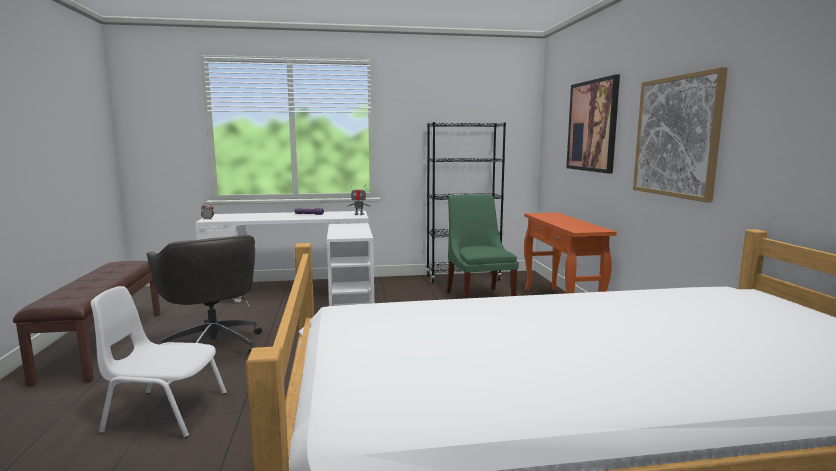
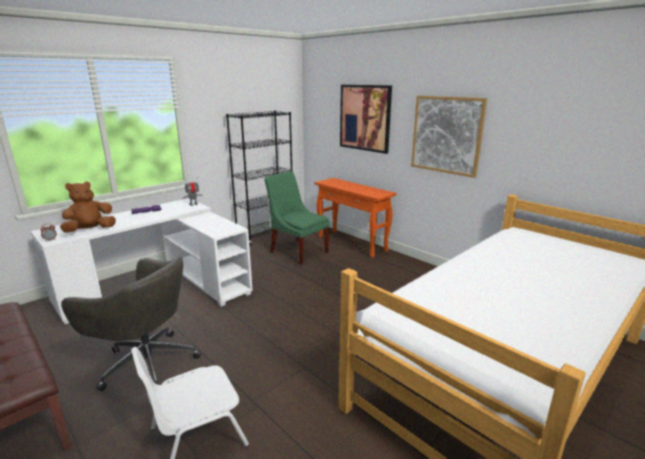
camera: 35 degrees left, 10 degrees up
none -> brown plush toy [60,181,116,232]

